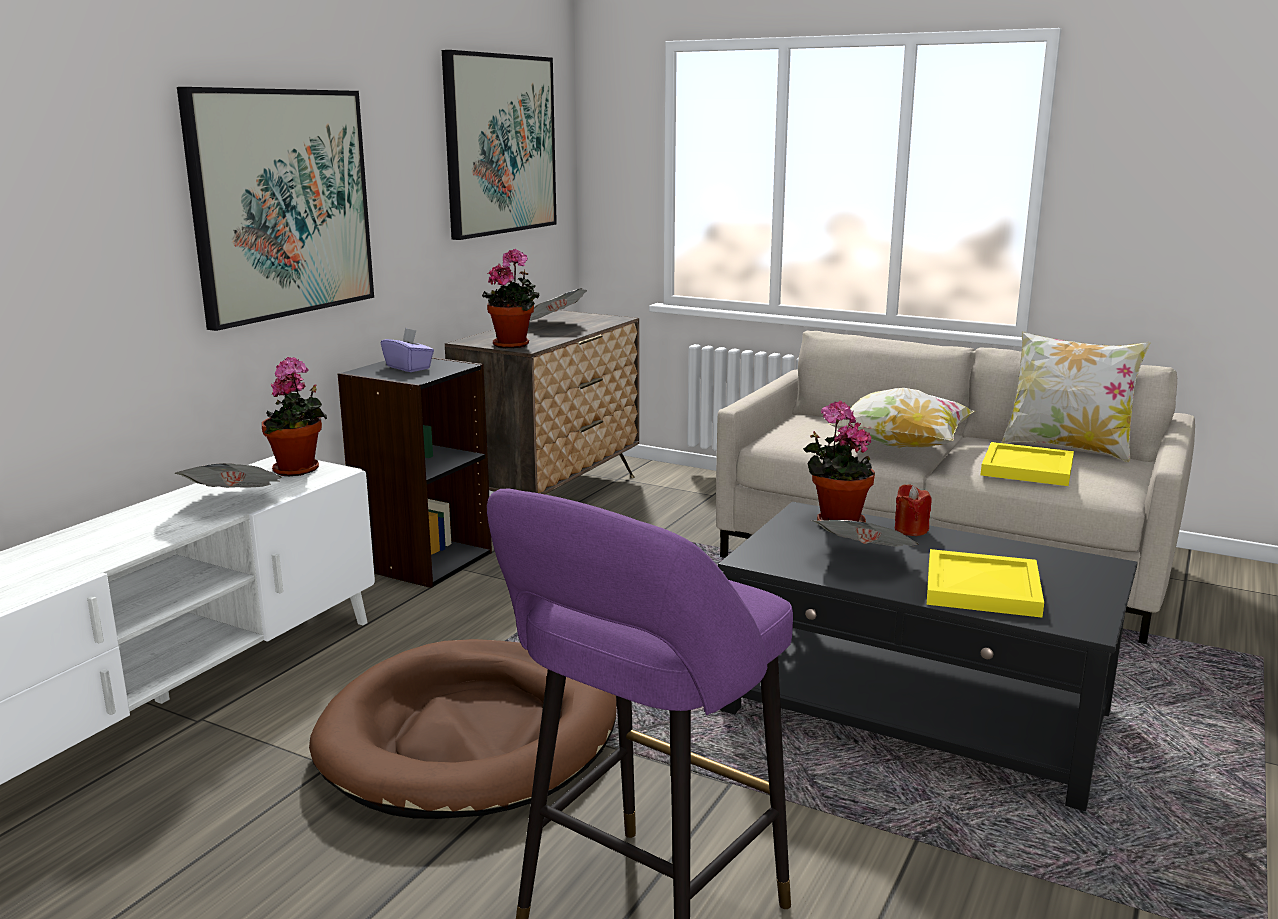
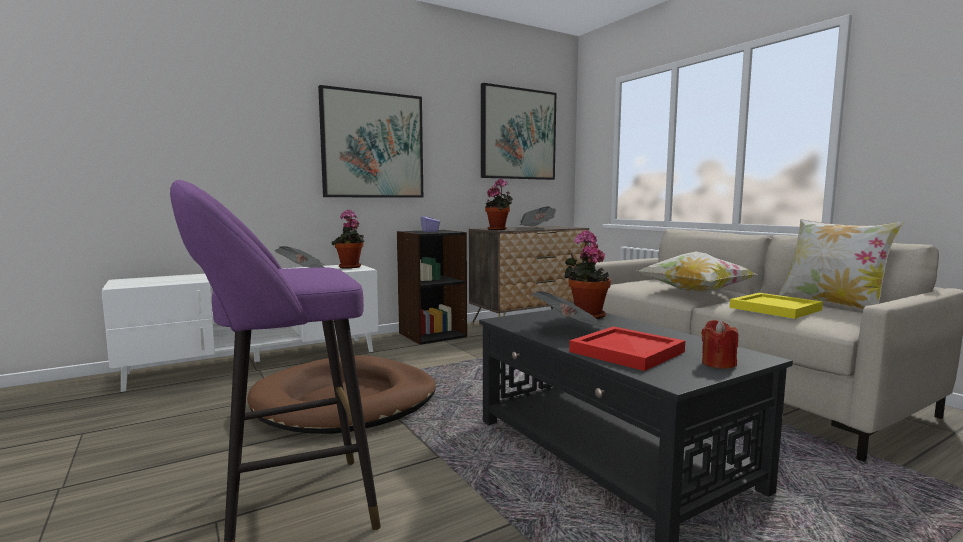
camera: 30 degrees right, 10 degrees down
red candle [895,484,931,536] -> red candle moved to [702,320,738,369]
yellow tray [927,549,1044,618] -> red tray [569,326,685,371]

